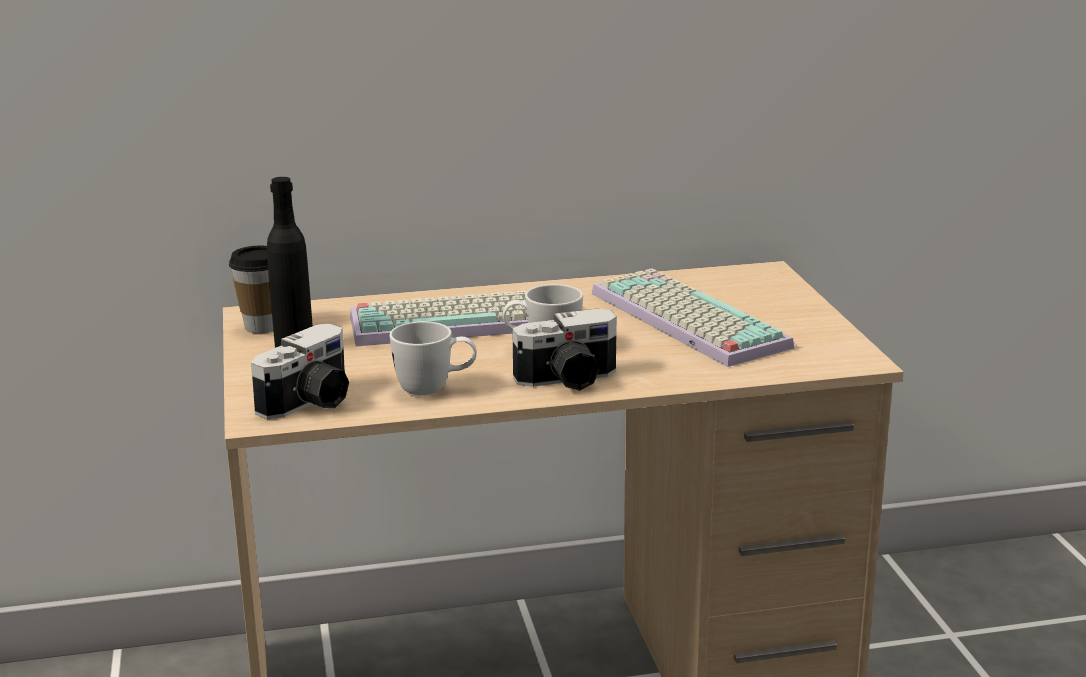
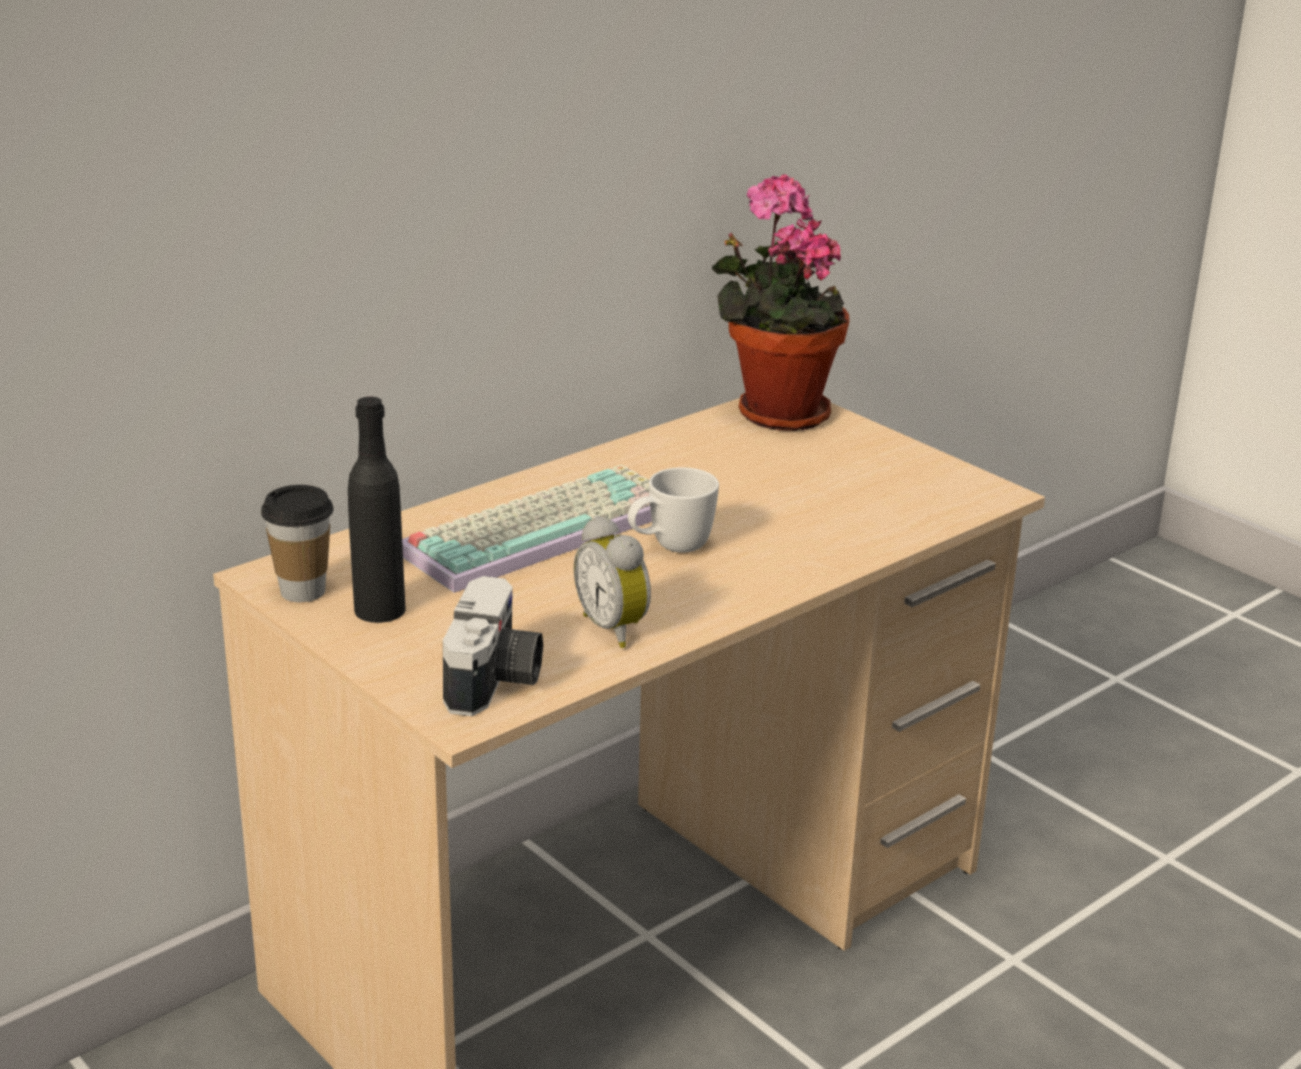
camera: 30 degrees left, 5 degrees up
white mug [390,321,477,395] -> alarm clock [574,515,651,648]
camera [512,308,617,391] -> none
keyboard [592,268,794,367] -> none
none -> potted plant [712,174,850,431]

